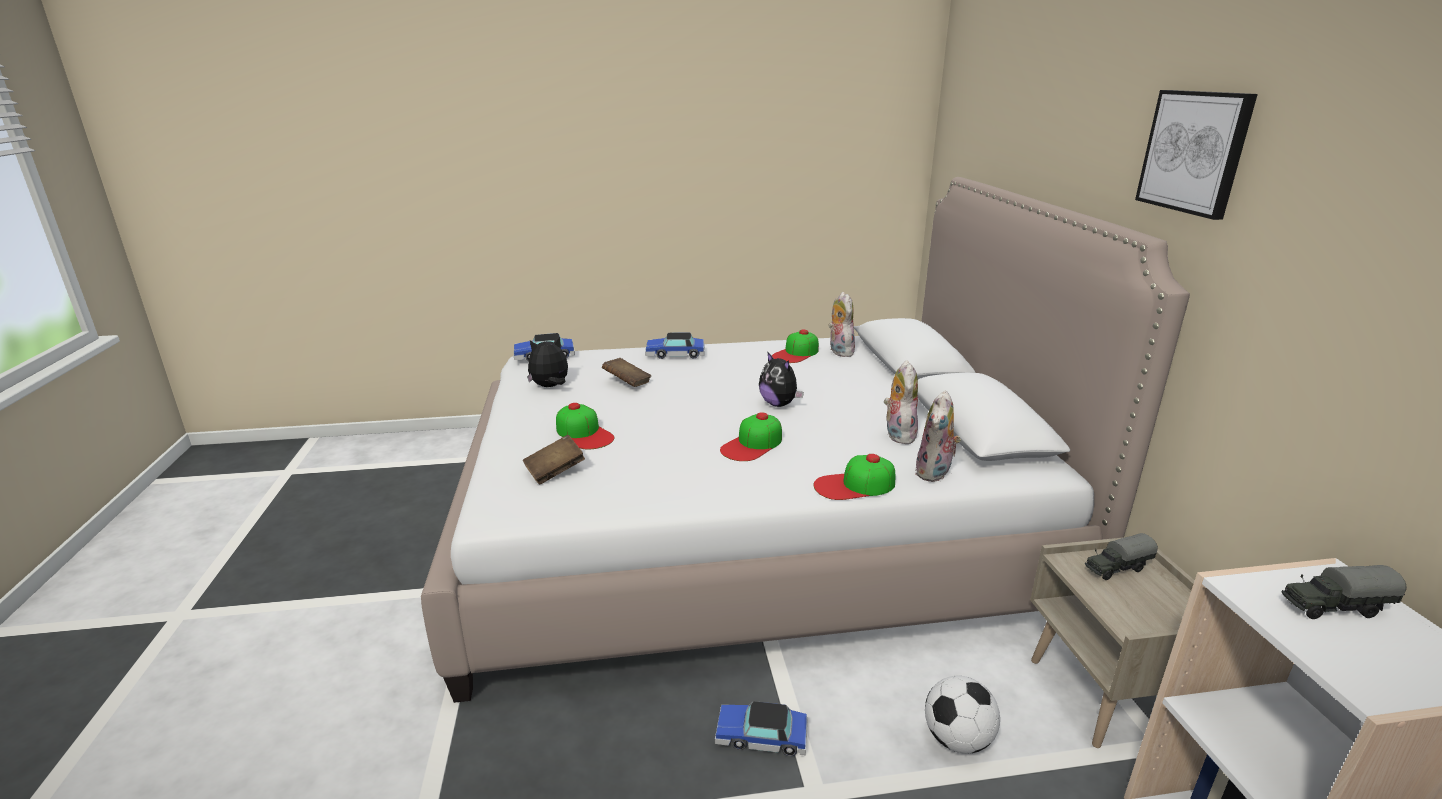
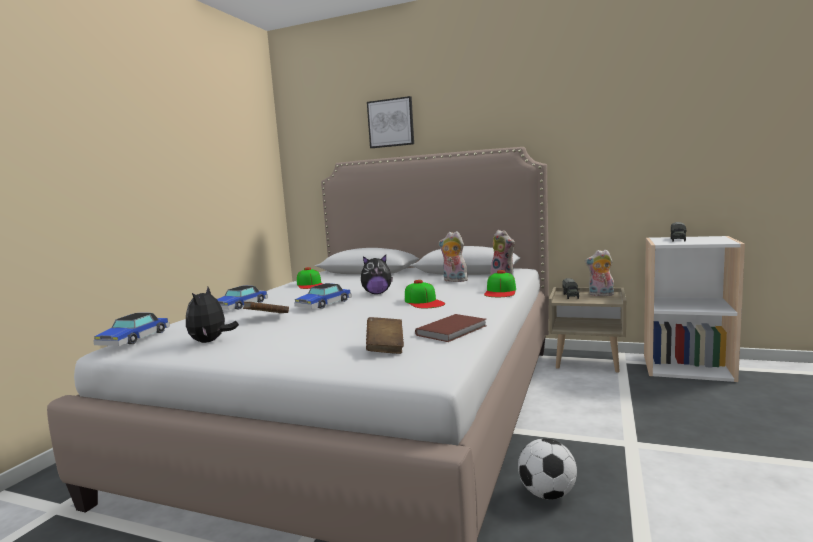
camera: 60 degrees left, 15 degrees down
cap [556,403,614,449] -> none
toy car [715,701,808,756] -> toy car moved to [294,283,352,309]
plush toy [828,292,855,357] -> plush toy moved to [585,249,614,296]
football [925,676,1000,754] -> football moved to [518,438,577,500]
picture [1135,90,1258,220] -> picture moved to [367,96,414,148]
none -> brown book [415,314,486,342]

